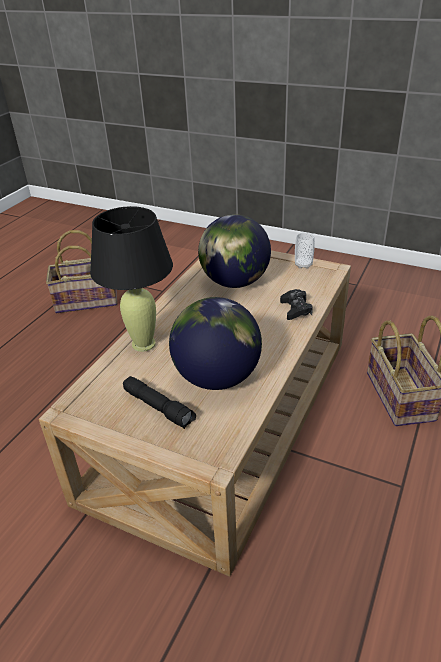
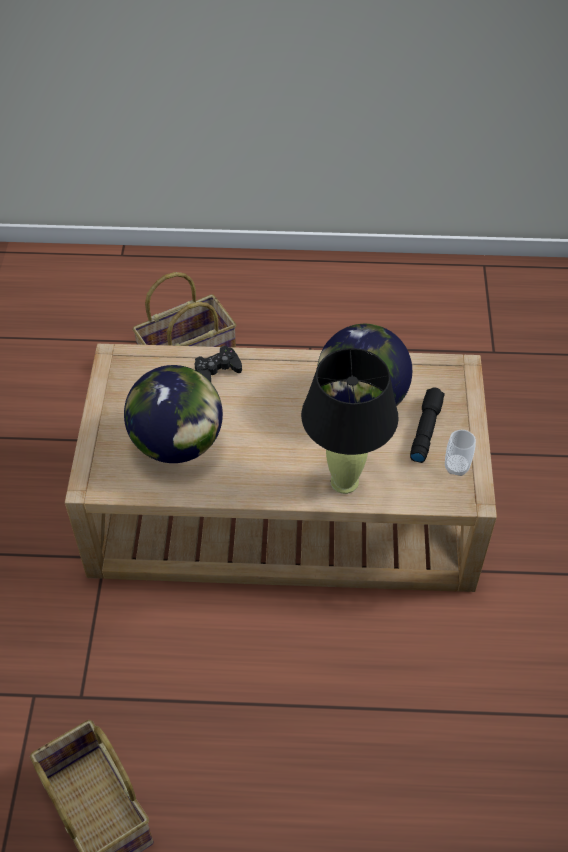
camera: 115 degrees left, 15 degrees up
cup [295,232,315,269] -> cup moved to [445,430,476,476]

